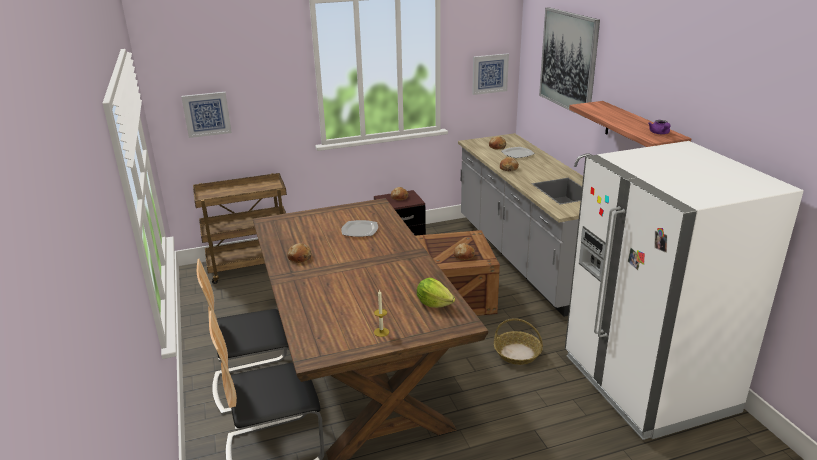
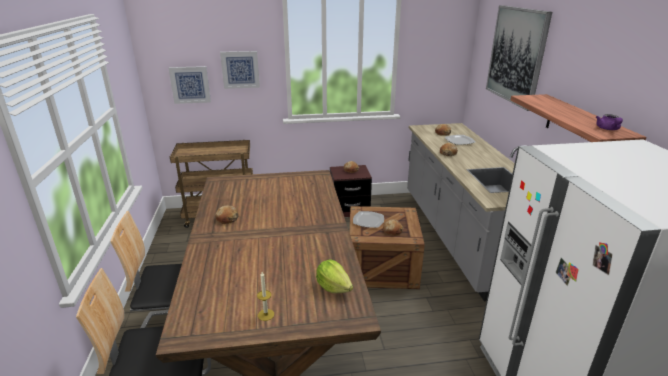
camera: 10 degrees right, 0 degrees up
plate [341,220,378,237] -> plate moved to [353,211,384,228]
picture [472,53,509,95] -> picture moved to [220,51,260,89]
basket [494,318,543,365] -> none

